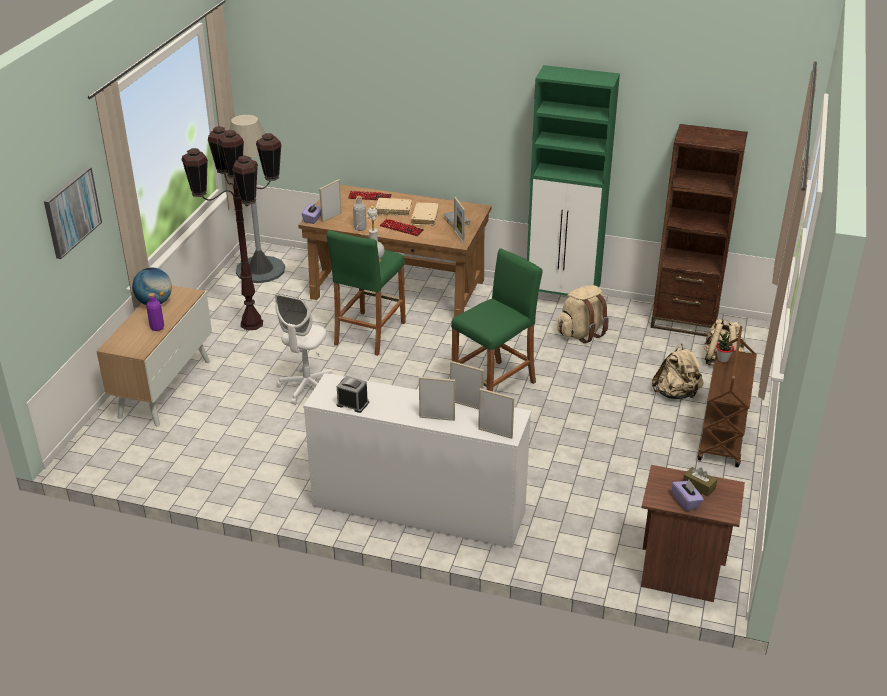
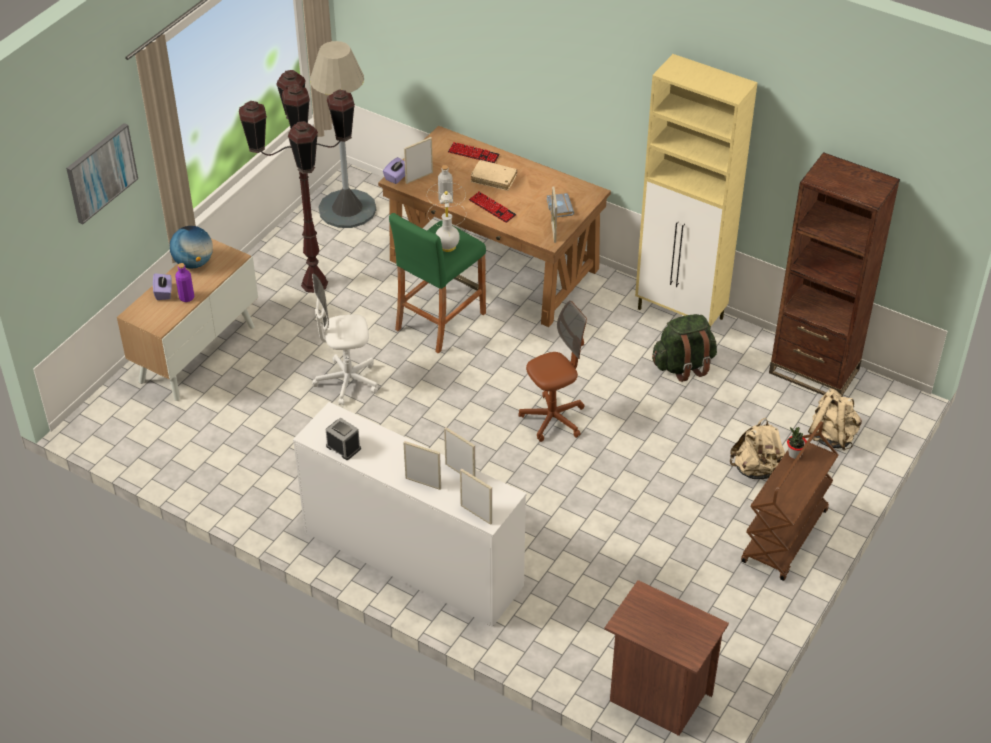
camera: 15 degrees right, 10 degrees up
white office chair [275,294,333,405] -> white office chair turned 45 degrees clockwise [312,273,378,405]
beige book [411,203,439,226] -> none
green stool [451,248,542,391] -> brown office chair [518,301,587,442]
green cabinet [527,65,620,296] -> beige cabinet [635,54,758,328]
beige backpack [557,285,609,344] -> green backpack [652,314,717,382]
purple tissue box [672,479,704,511] -> purple tissue box moved to [153,273,172,300]
brown tissue box [683,467,717,496] -> none

